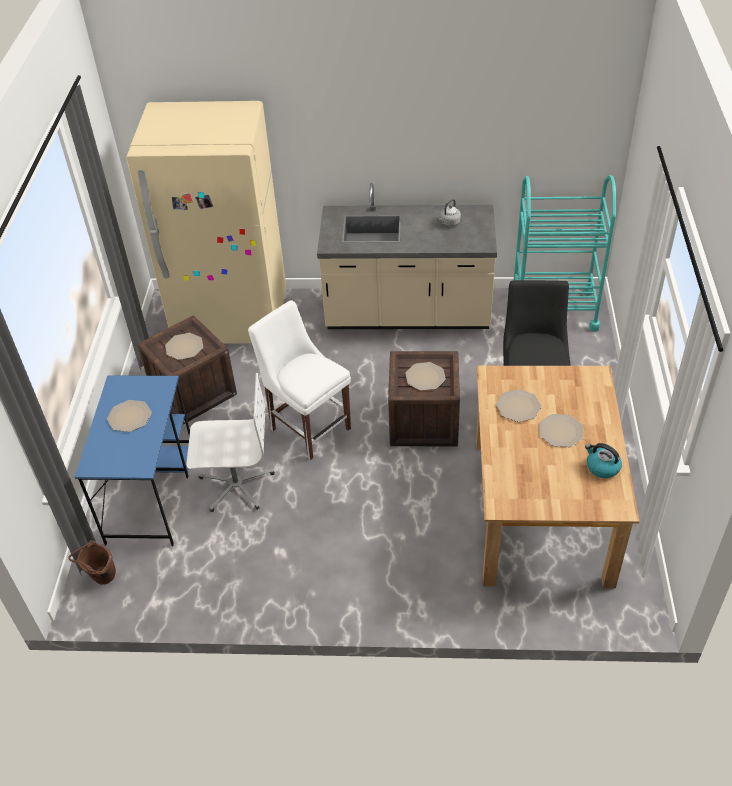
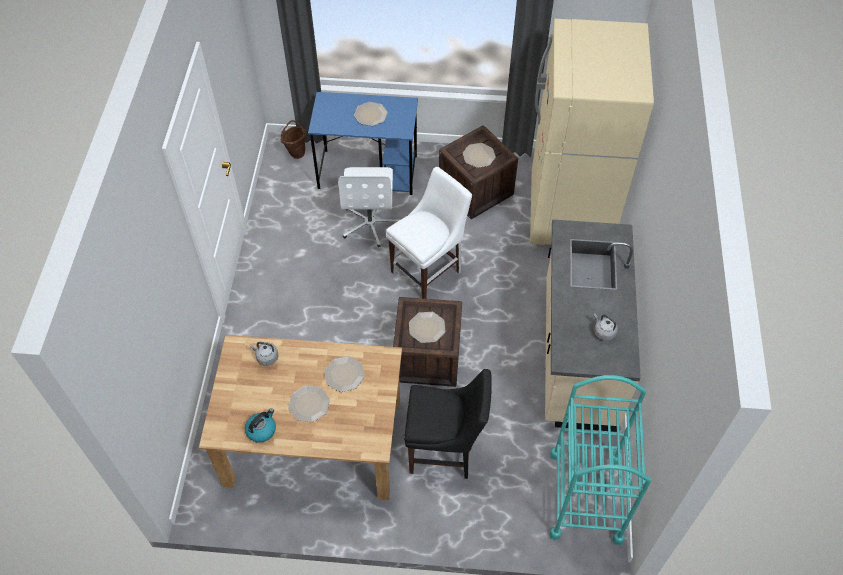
camera: 90 degrees right, 10 degrees up
none -> grey kettle [250,342,279,366]

